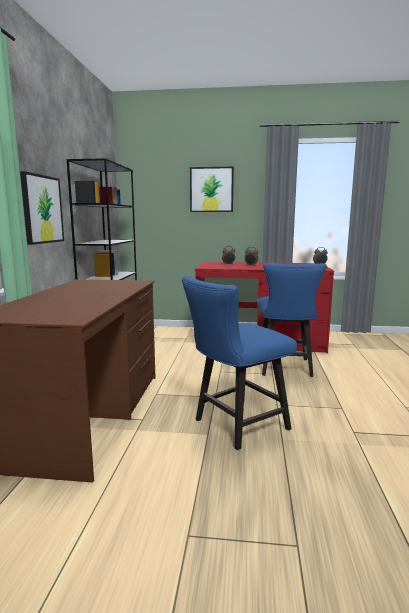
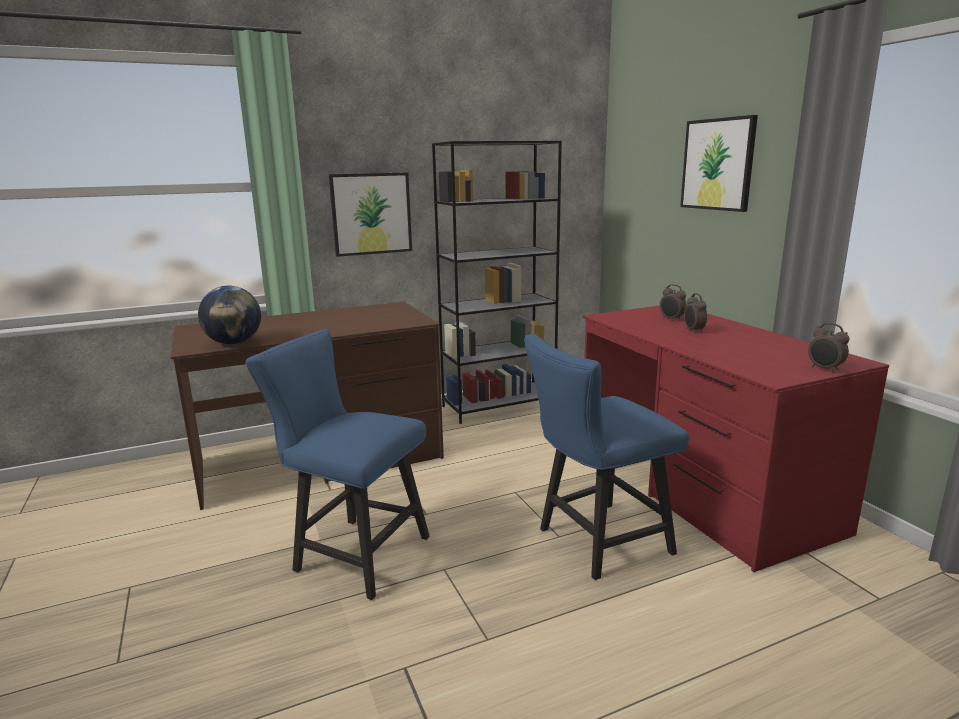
camera: 60 degrees right, 5 degrees up
none -> globe [198,286,261,345]

